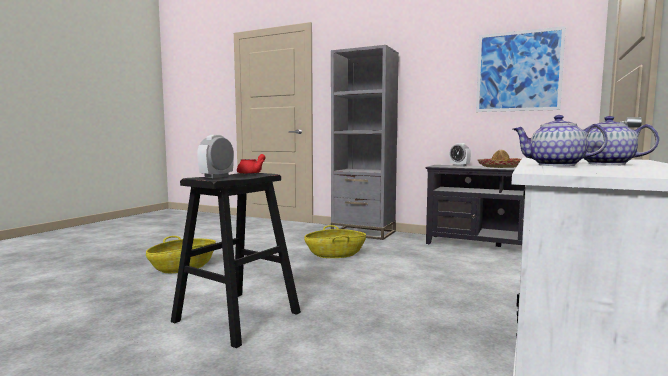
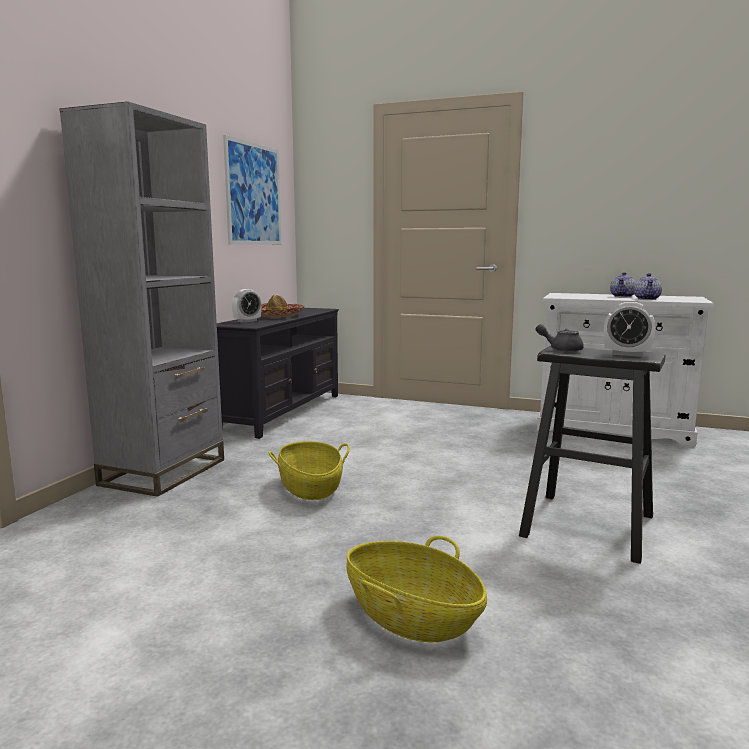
camera: 95 degrees left, 5 degrees up
red teapot [237,154,266,174] -> grey teapot [536,324,584,352]

